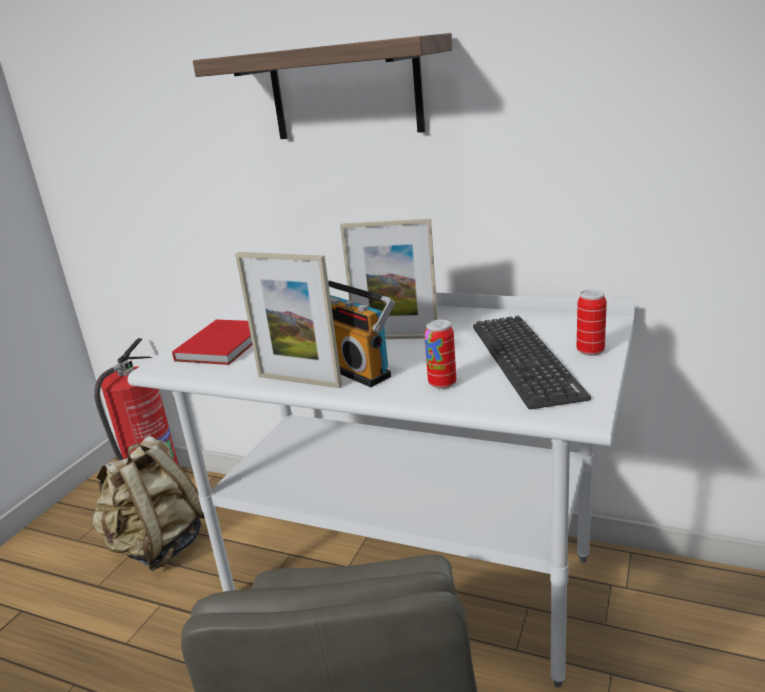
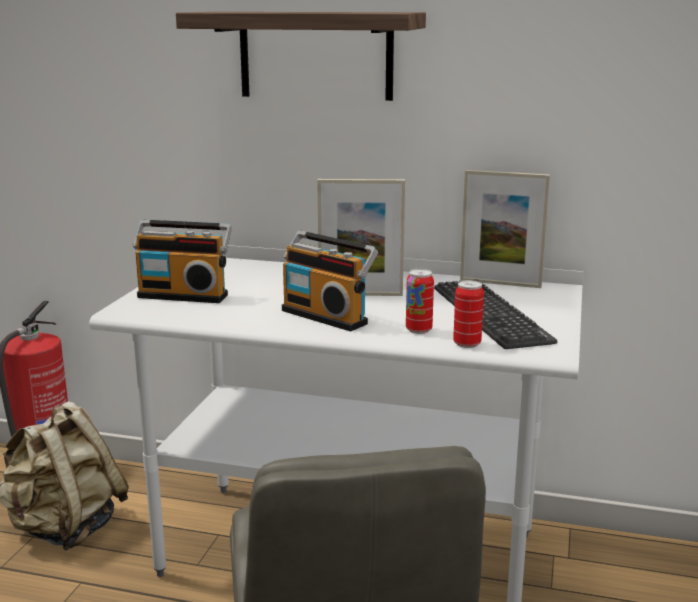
camera: 10 degrees left, 5 degrees down
red book [172,320,252,365] -> radio [133,220,232,303]
picture frame [235,252,342,388] -> picture frame moved to [460,170,550,288]
can [577,290,607,356] -> can moved to [453,280,484,348]

